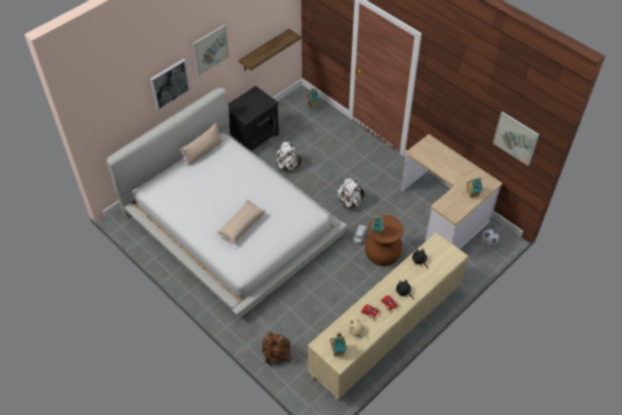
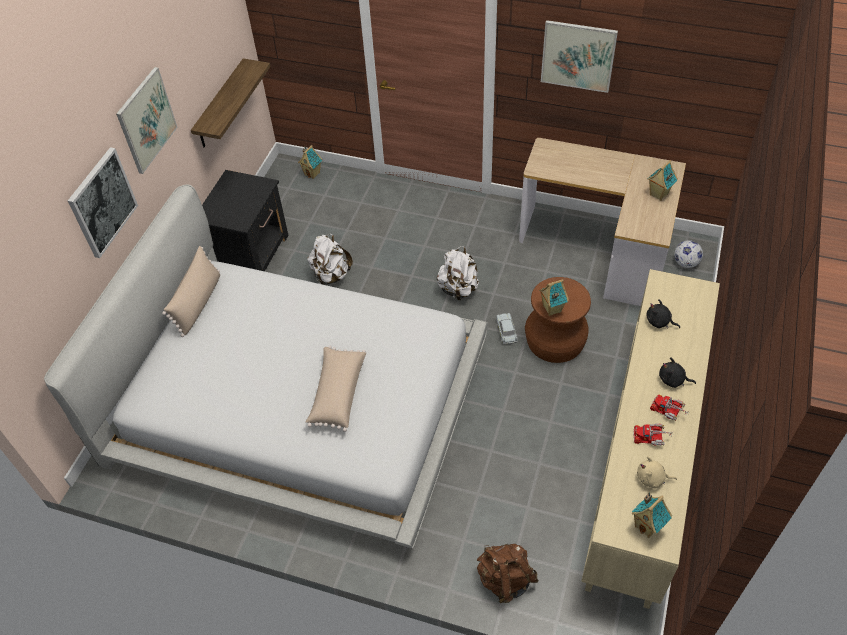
camera: 25 degrees left, 0 degrees up
picture [493,112,539,166] -> picture moved to [541,20,618,93]

